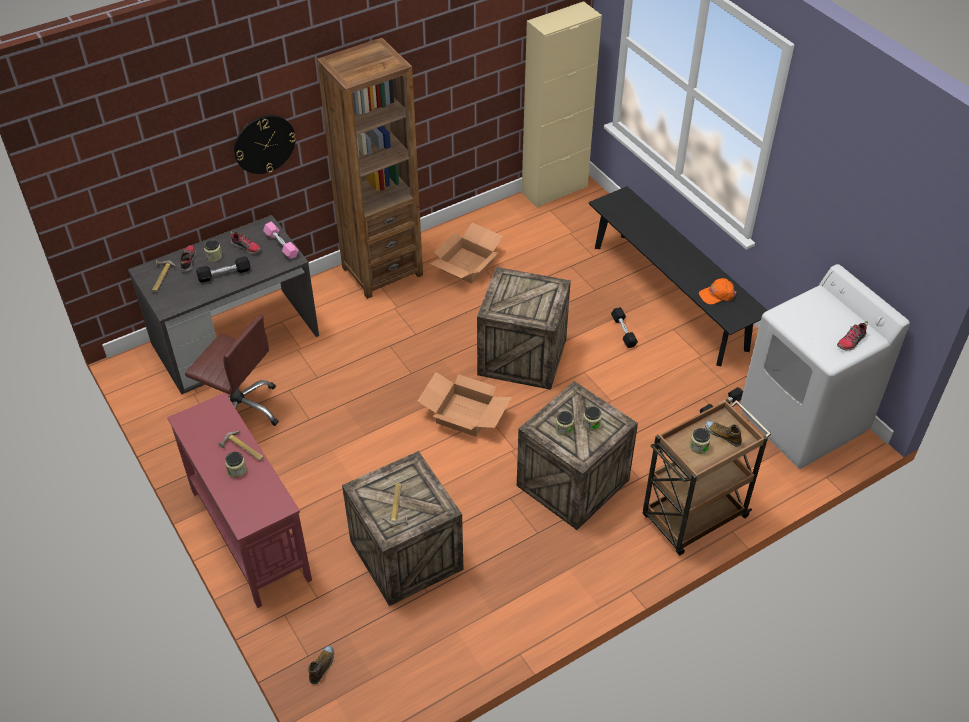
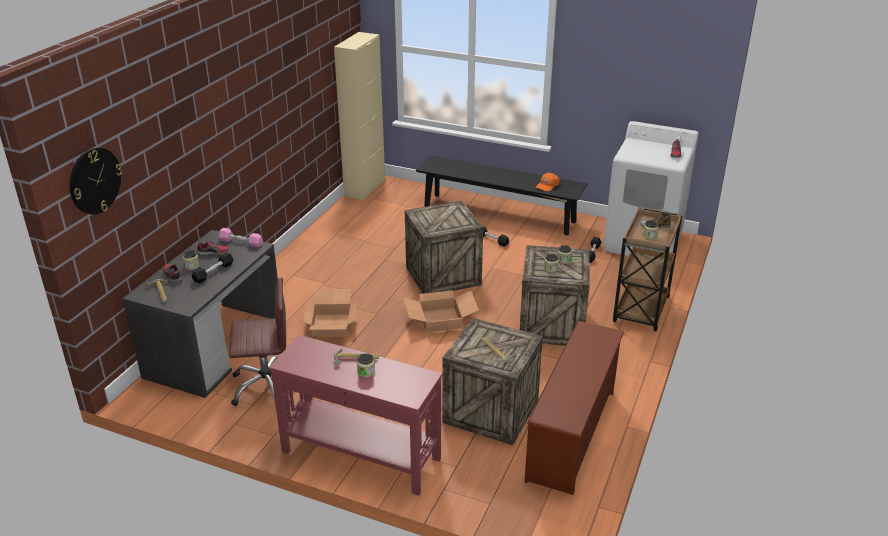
camera: 35 degrees left, 15 degrees down
wall clock [234,115,296,174] -> wall clock moved to [70,147,122,215]
shoe [308,646,334,684] -> none
brown bookcase [317,38,423,299] -> none
cardboard box [429,223,503,284] -> cardboard box moved to [303,289,357,336]
none -> brown shoe rack [524,321,624,495]

